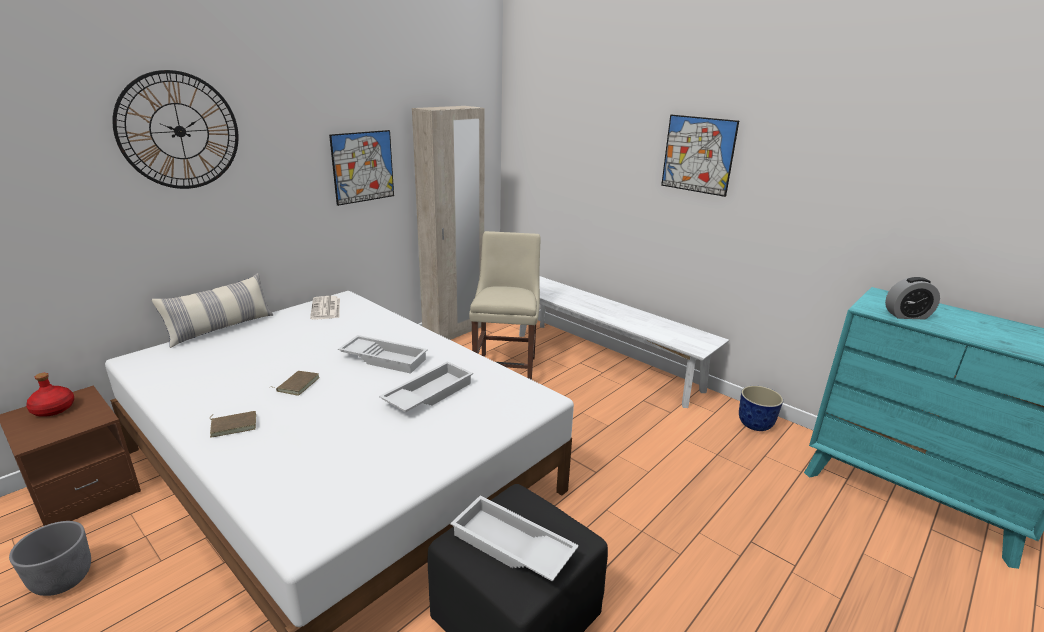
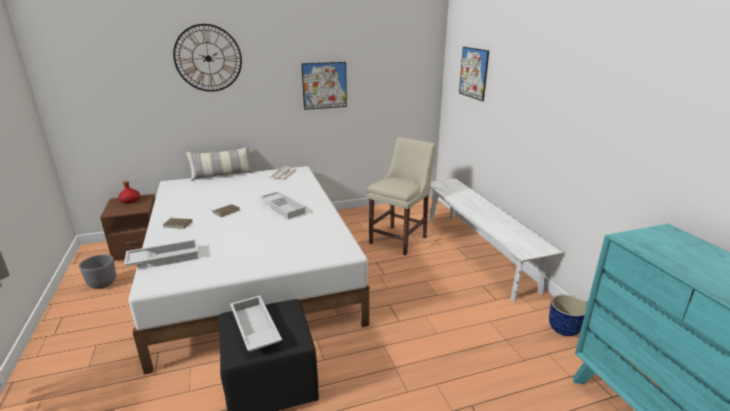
camera: 30 degrees right, 0 degrees up
white tray [379,361,473,412] -> white tray moved to [124,239,198,267]
beige wardrobe [412,106,484,340] -> none
picture [661,115,739,197] -> picture moved to [459,47,489,101]
alarm clock [885,277,940,319] -> none

